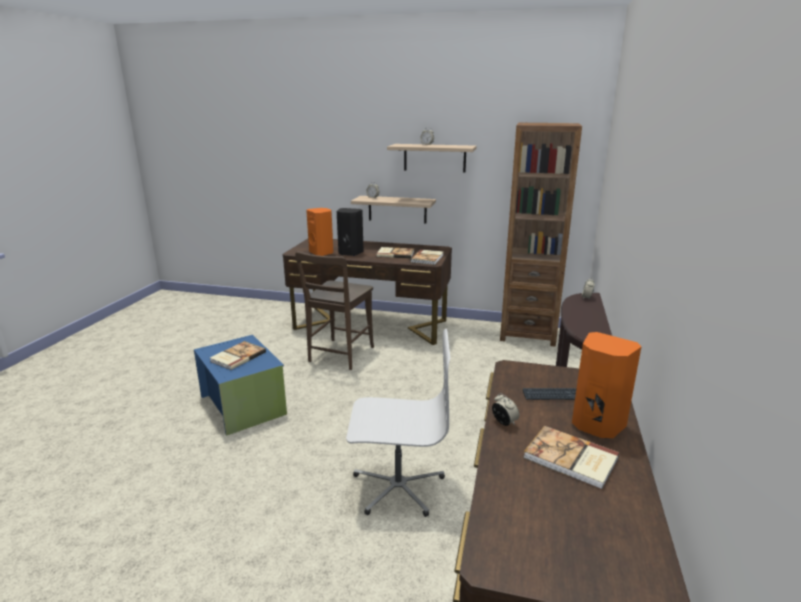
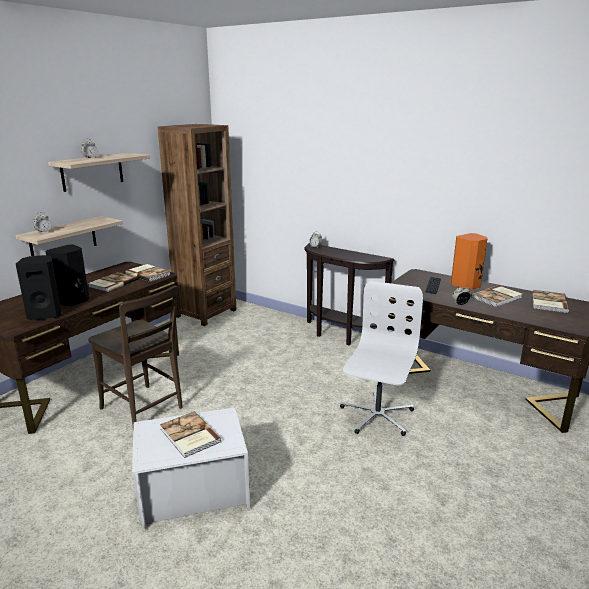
camera: 70 degrees left, 0 degrees up
blue storage box [194,335,287,436] -> white storage box [132,408,250,531]
orange speaker [306,208,333,256] -> black speaker [16,255,62,320]
none -> book [533,290,569,313]

